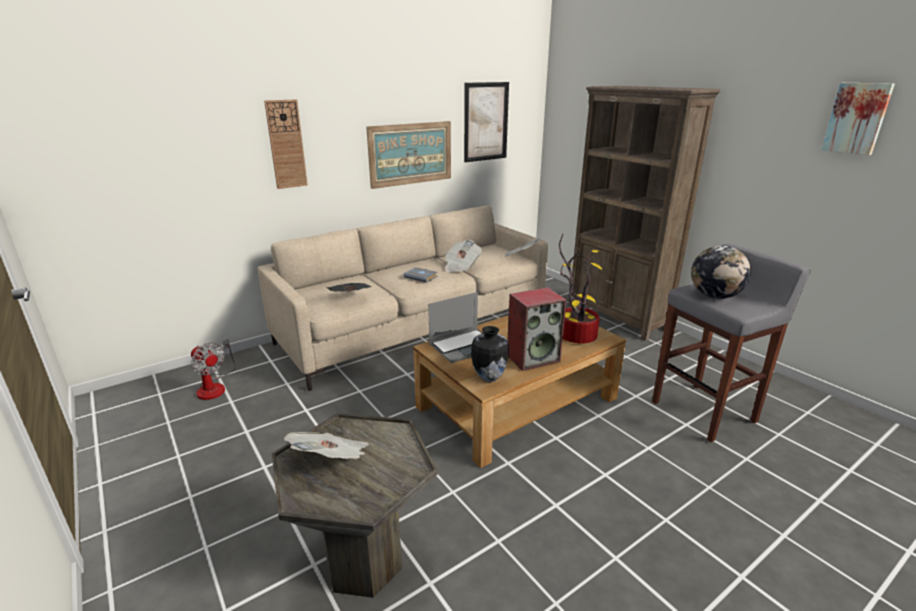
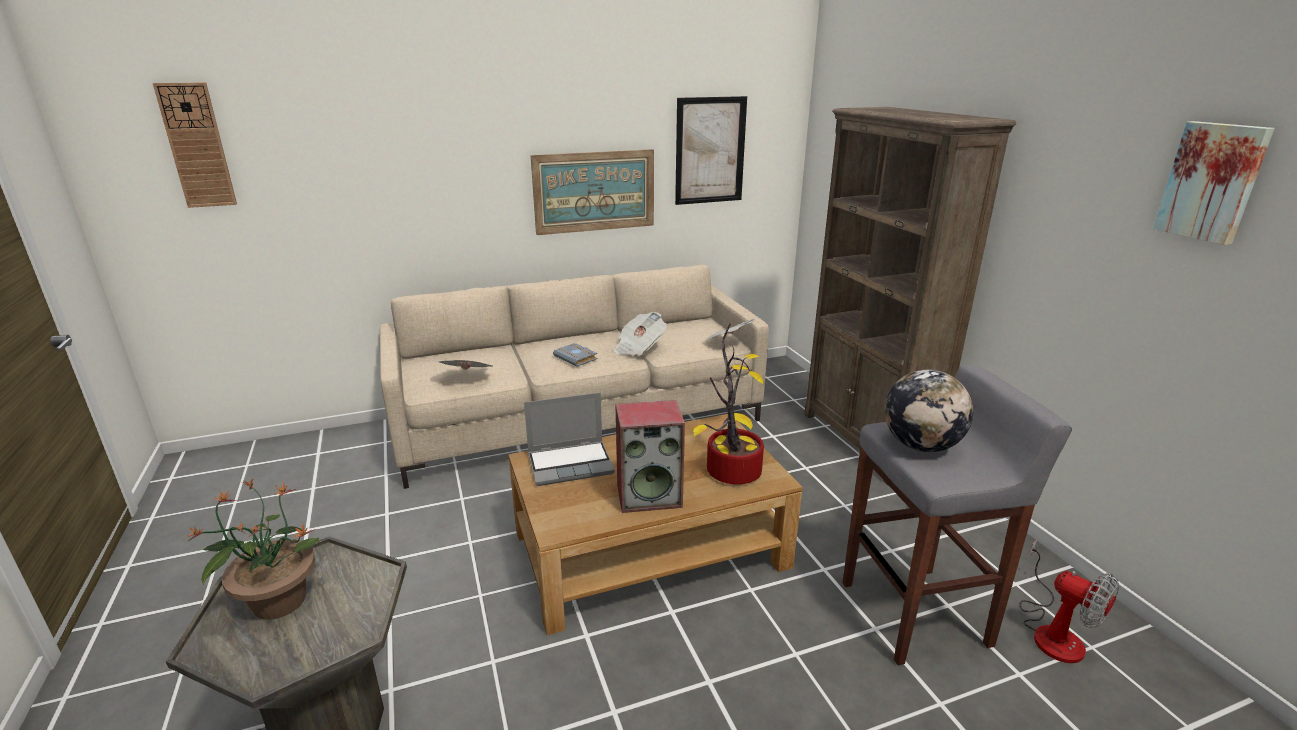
camera: 15 degrees right, 0 degrees up
fan [191,339,236,400] -> fan moved to [1020,540,1119,663]
wall clock [264,99,308,189] -> wall clock moved to [153,82,237,208]
newspaper [284,432,369,459] -> potted plant [186,478,319,620]
vase [471,326,509,382] -> none

